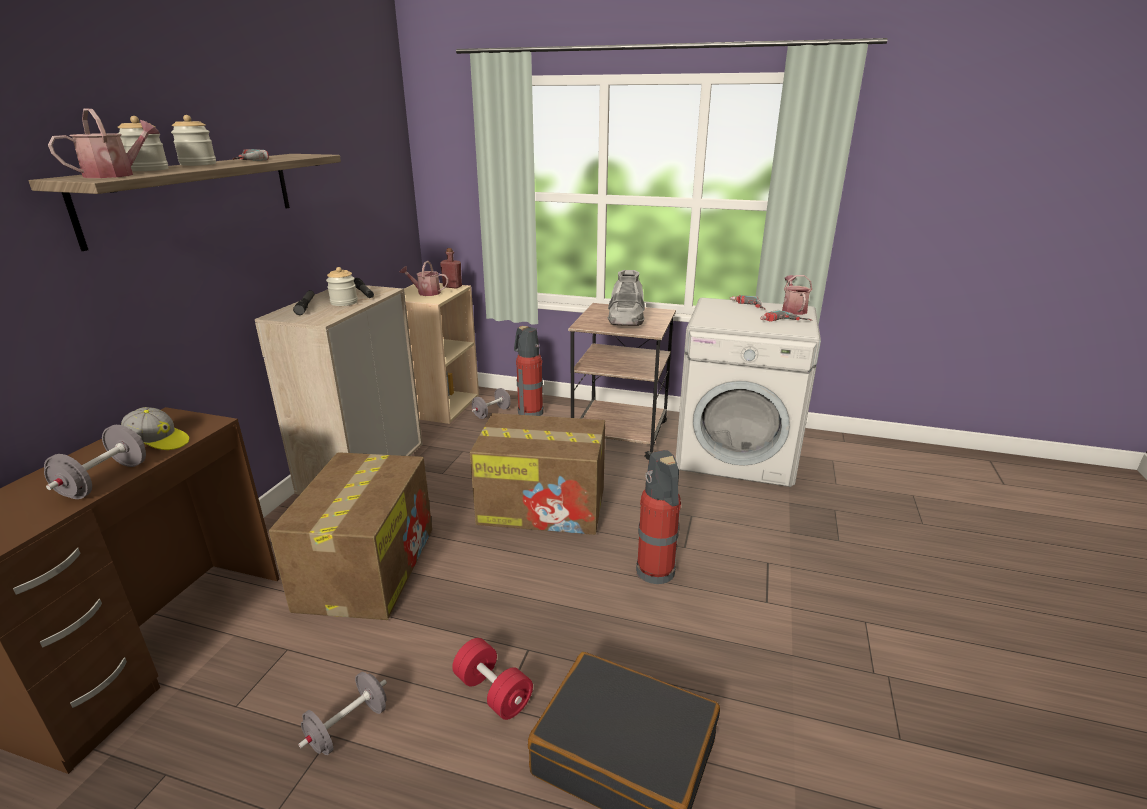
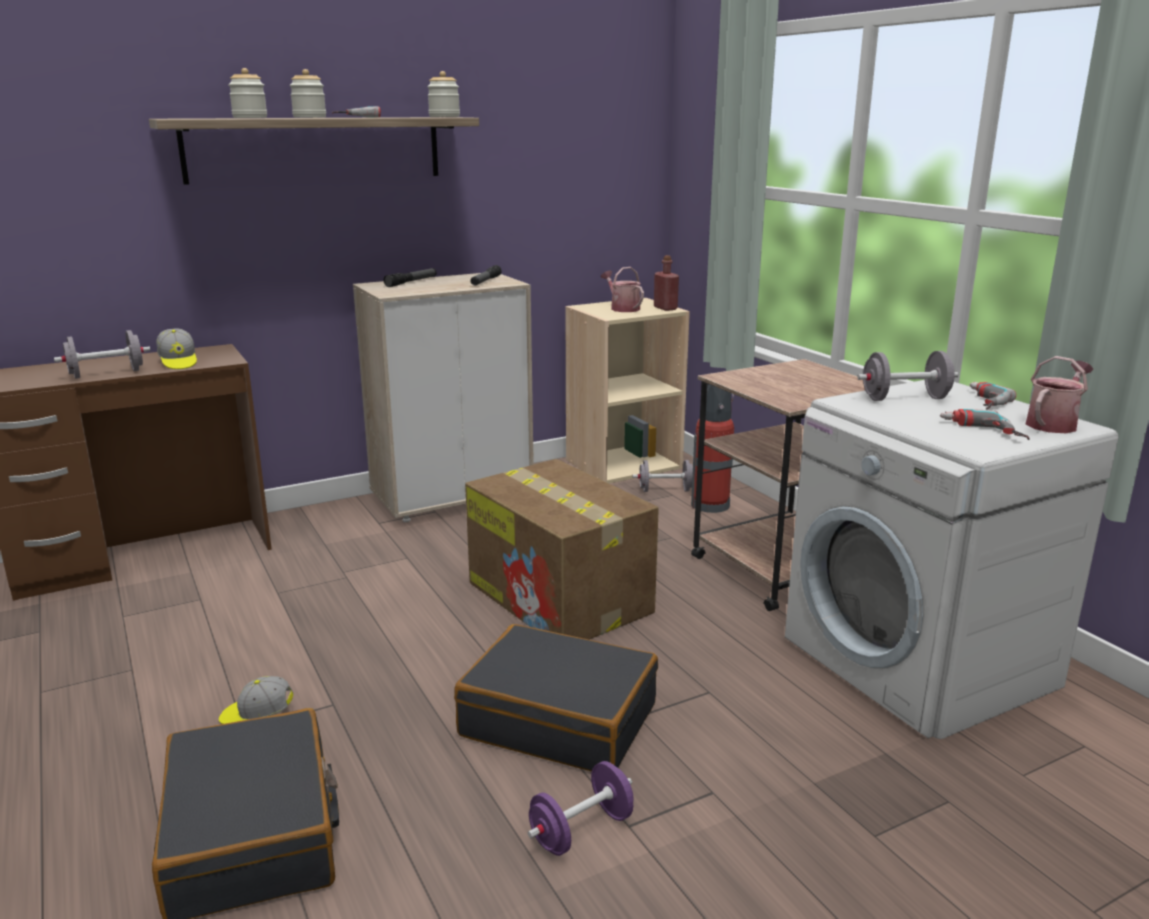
camera: 45 degrees right, 5 degrees down
watering can [48,109,160,178] -> none
cardboard box [269,452,432,620] -> none
grey dumbbell [298,672,387,755] -> grey dumbbell moved to [857,351,958,401]
jar [326,267,358,306] -> jar moved to [427,71,460,117]
red dumbbell [452,638,533,720] -> cap [219,676,293,724]
grey boot [608,270,645,326] -> none
fire extinguisher [636,450,681,584] -> black suitcase [454,624,658,772]
none -> purple dumbbell [528,761,633,856]

